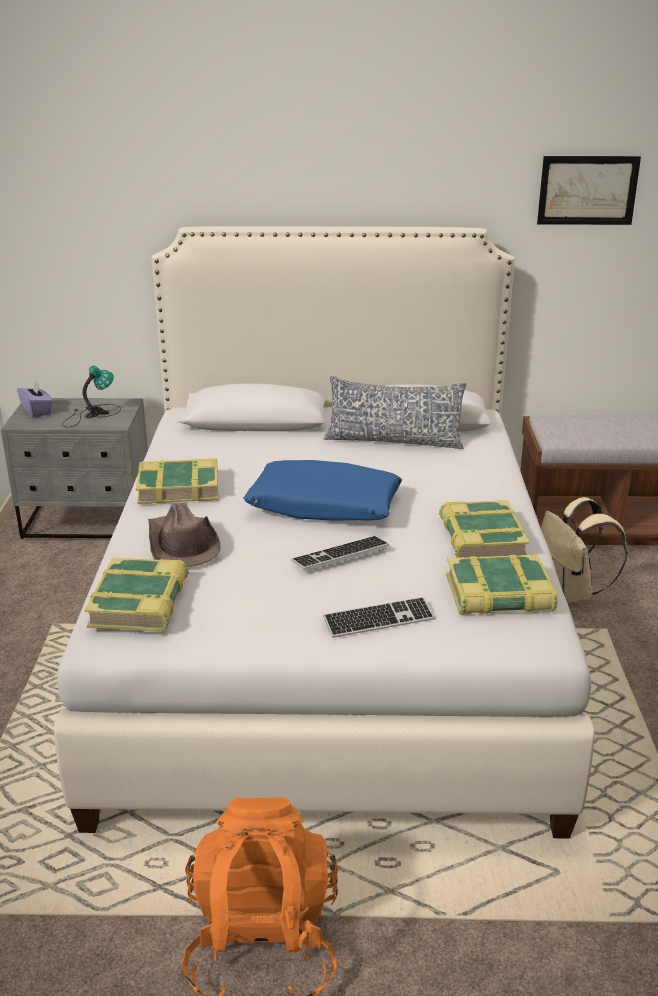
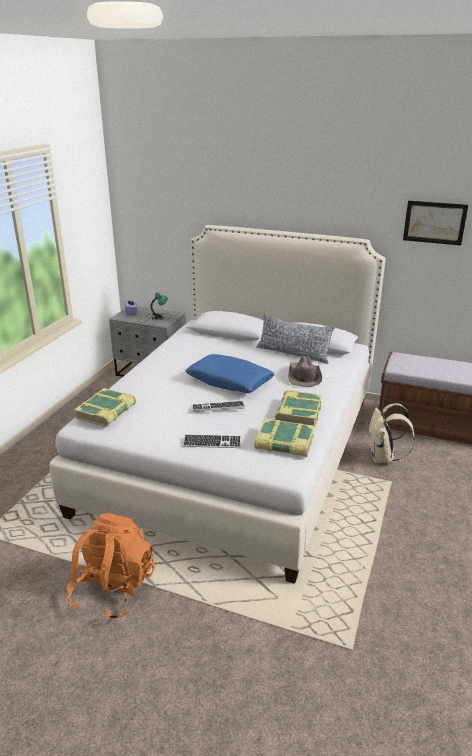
camera: 20 degrees right, 0 degrees up
book [136,458,218,504] -> none
brown hat [148,503,221,567] -> brown hat moved to [288,356,322,387]

